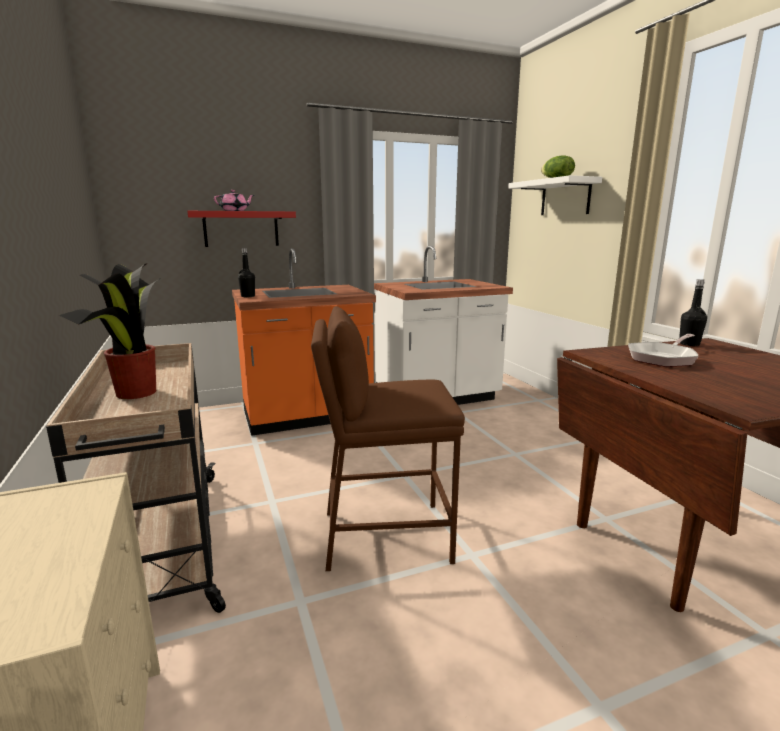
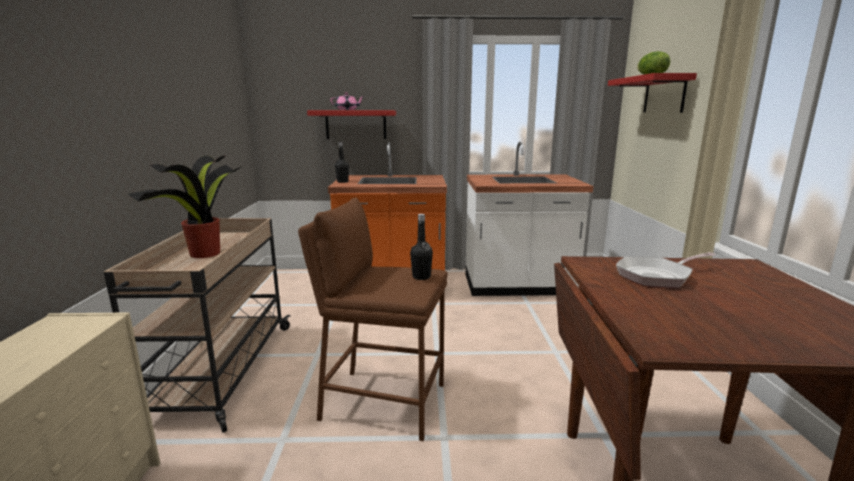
camera: 20 degrees right, 0 degrees up
white shelf [508,175,602,215] -> red shelf [608,73,697,113]
black bottle [679,279,707,346] -> black bottle moved to [410,214,433,280]

